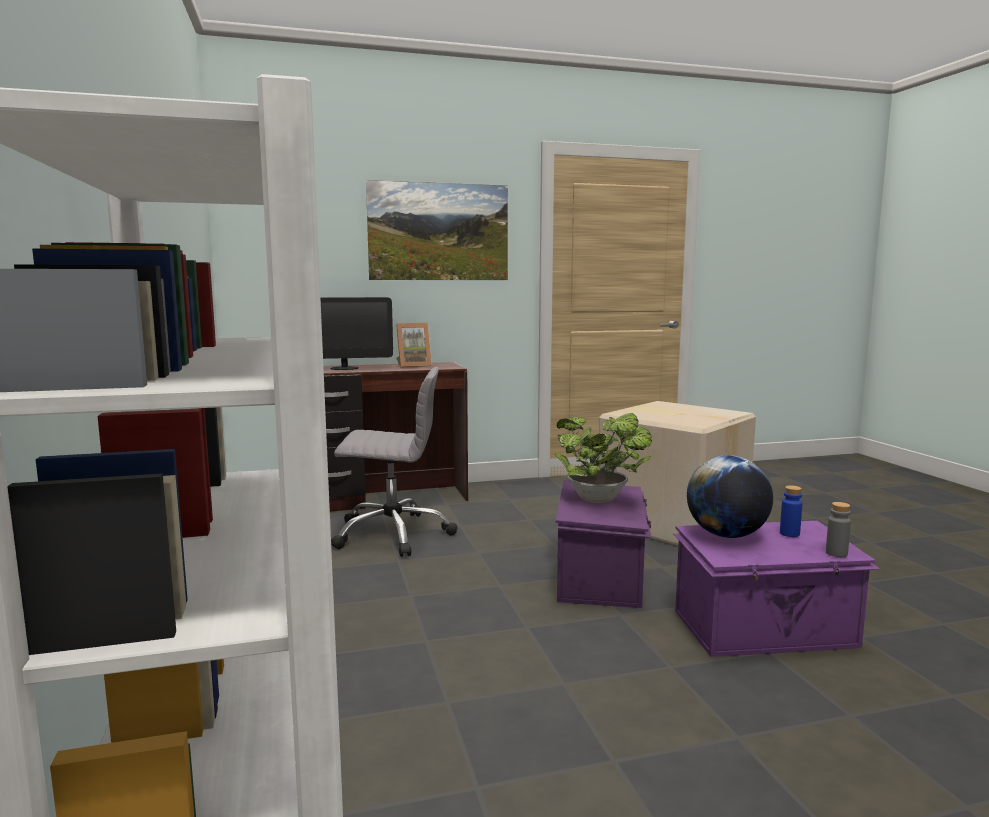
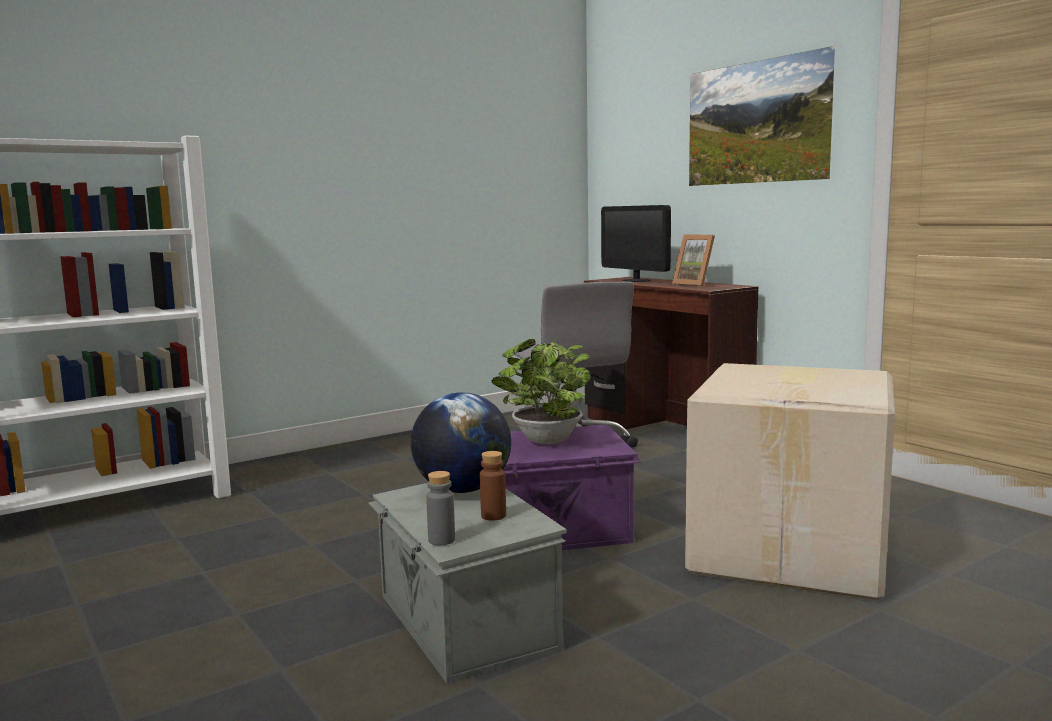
camera: 70 degrees right, 0 degrees up
purple storage box [674,521,880,657] -> grey storage box [368,483,567,683]
blue bottle [780,485,802,537] -> brown bottle [480,451,506,521]

